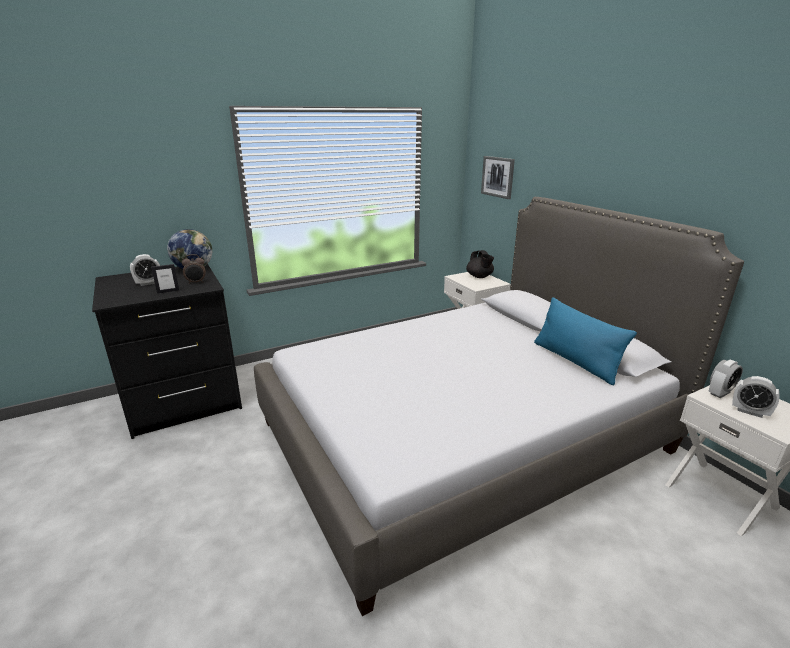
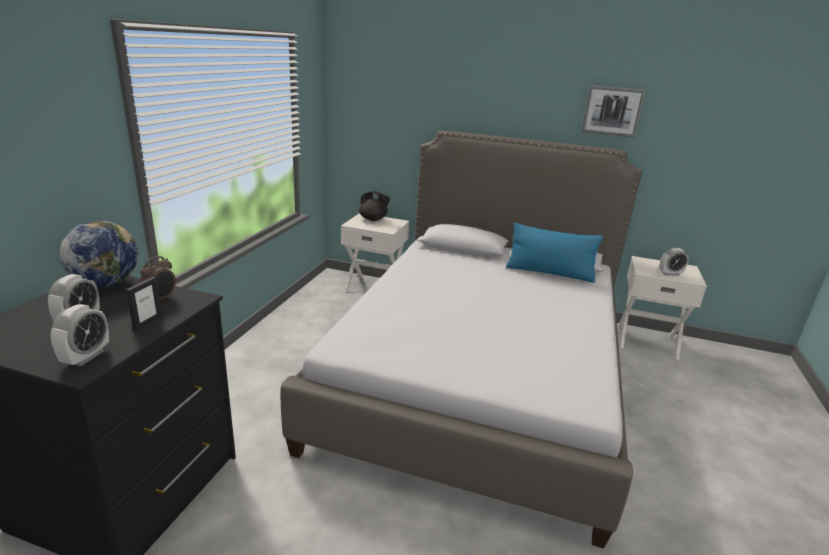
camera: 45 degrees left, 0 degrees up
picture [481,156,515,199] -> picture moved to [582,85,646,137]
alarm clock [708,360,743,398] -> alarm clock moved to [51,304,109,367]

